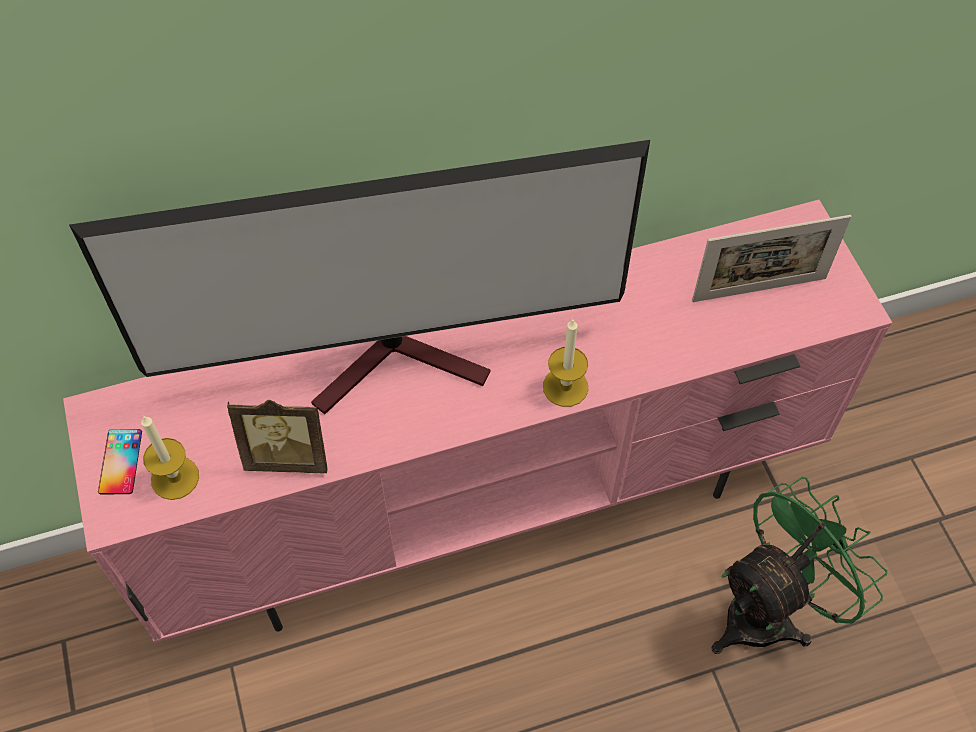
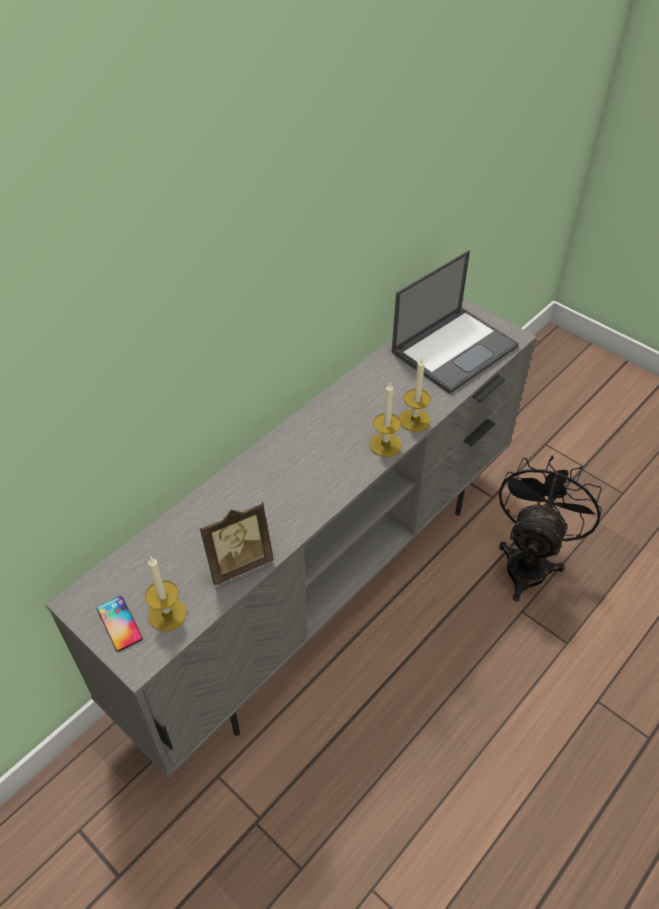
camera: 30 degrees left, 10 degrees down
pink tv stand [63,200,892,643] -> grey tv stand [45,299,537,778]
television [69,140,650,414] -> none
picture frame [692,215,852,302] -> laptop [392,250,519,394]
green fan [711,477,887,654] -> black fan [499,455,602,602]
none -> candle [399,358,431,432]

